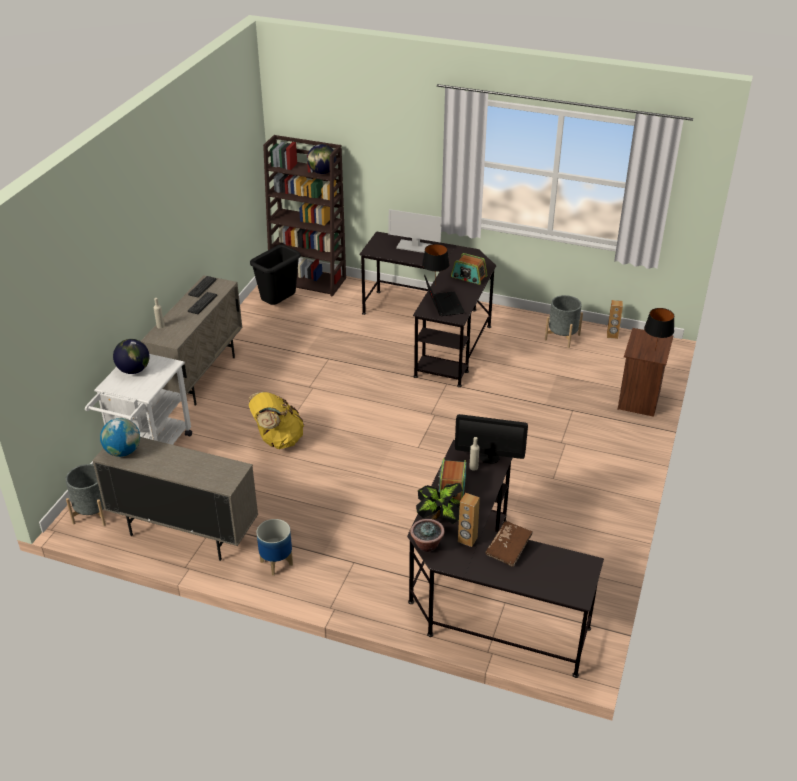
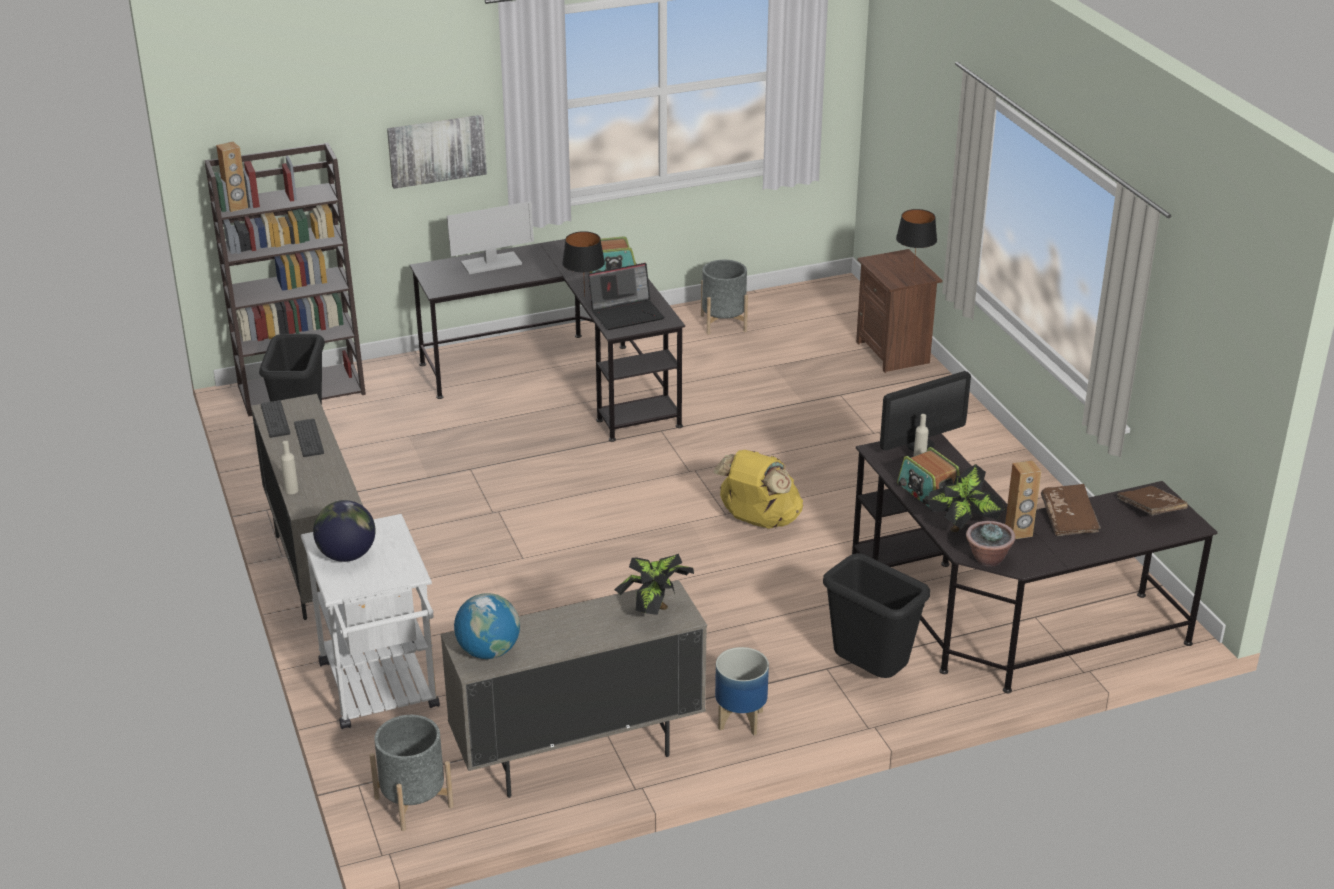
camera: 40 degrees left, 5 degrees down
yellow backpack [248,392,304,449] -> yellow backpack moved to [713,450,803,529]
globe [307,144,336,174] -> none
laptop [424,274,465,316] -> laptop turned 120 degrees clockwise [588,263,664,330]
brown speaker [607,300,623,339] -> brown speaker moved to [216,142,248,212]
none -> picture [387,115,487,189]
none -> potted plant [614,554,694,615]
none -> black trash can [823,553,930,678]
none -> brown book [1117,486,1188,516]

